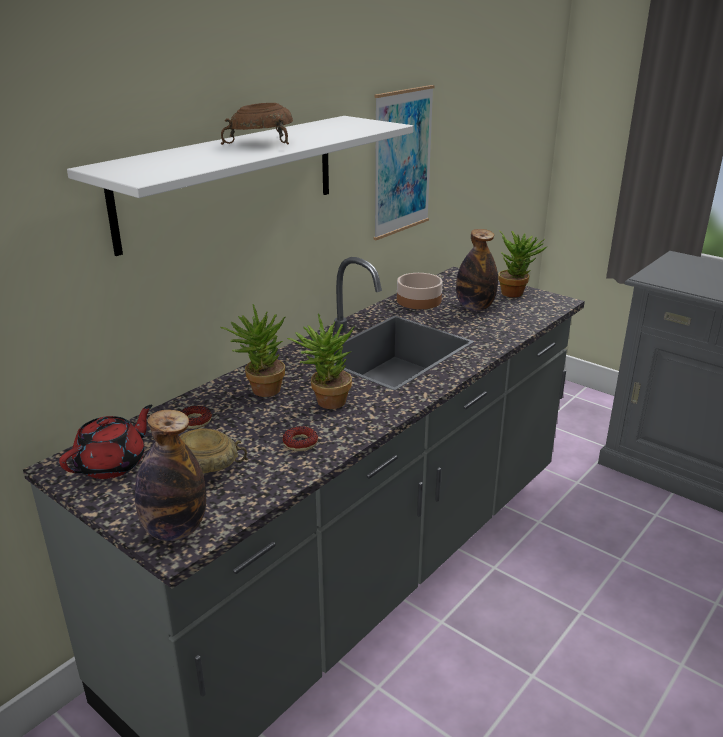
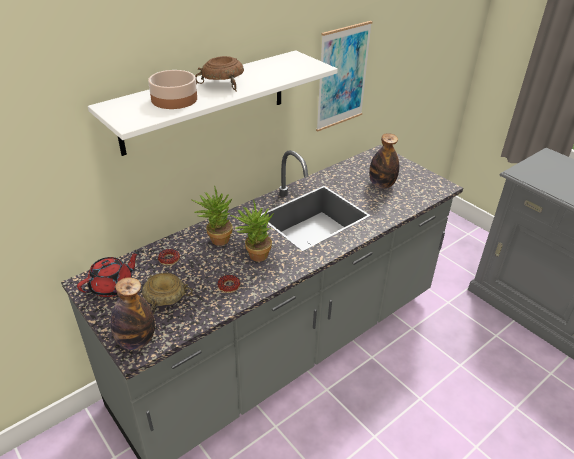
camera: 10 degrees right, 10 degrees up
bowl [397,273,443,309] -> bowl moved to [148,70,197,109]
potted plant [498,231,548,298] -> none

